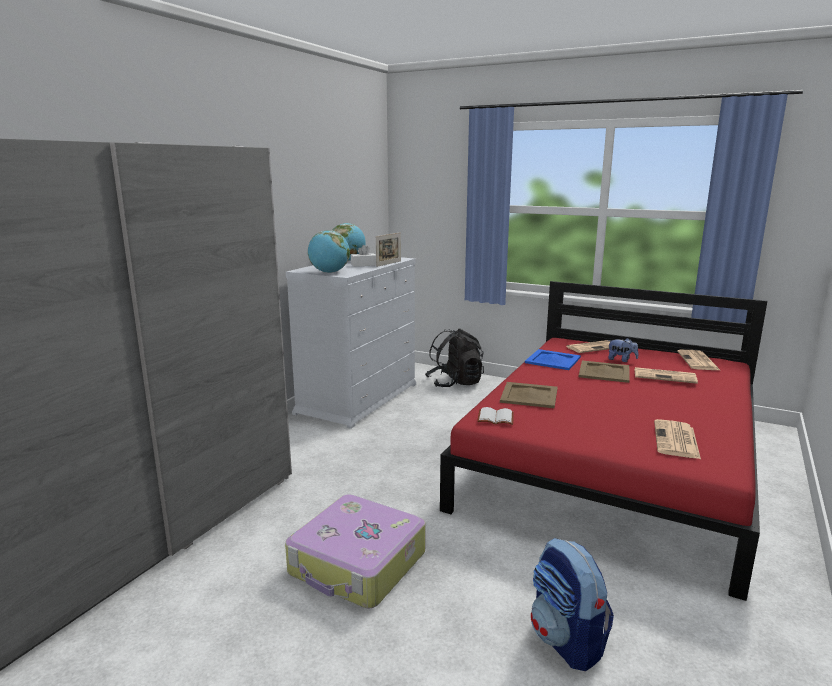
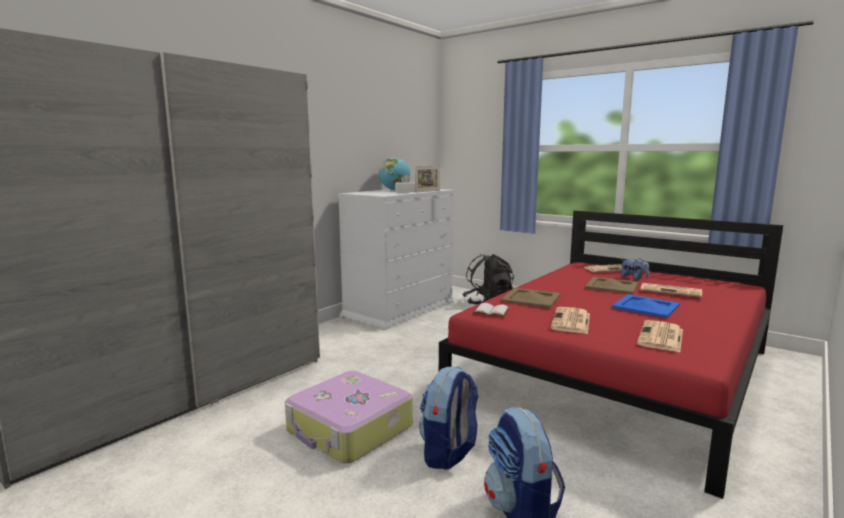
camera: 10 degrees right, 5 degrees down
globe [308,230,350,273] -> none
blue tray [525,349,581,370] -> blue tray moved to [612,294,680,318]
newspaper [677,350,720,370] -> newspaper moved to [550,307,590,334]
none -> backpack [419,366,479,470]

